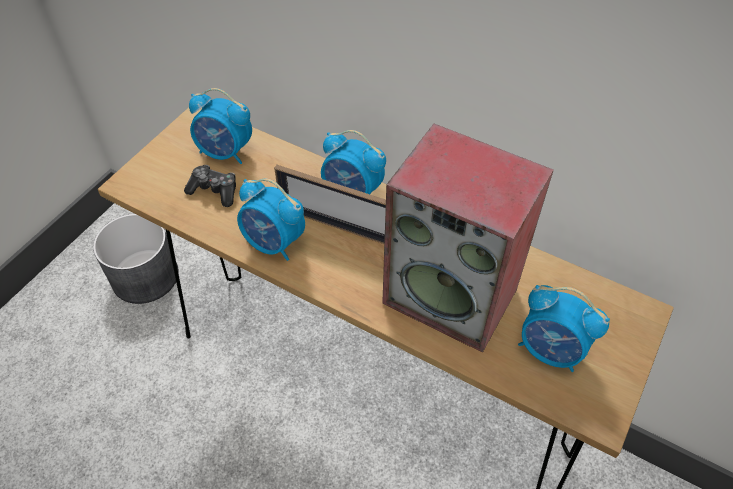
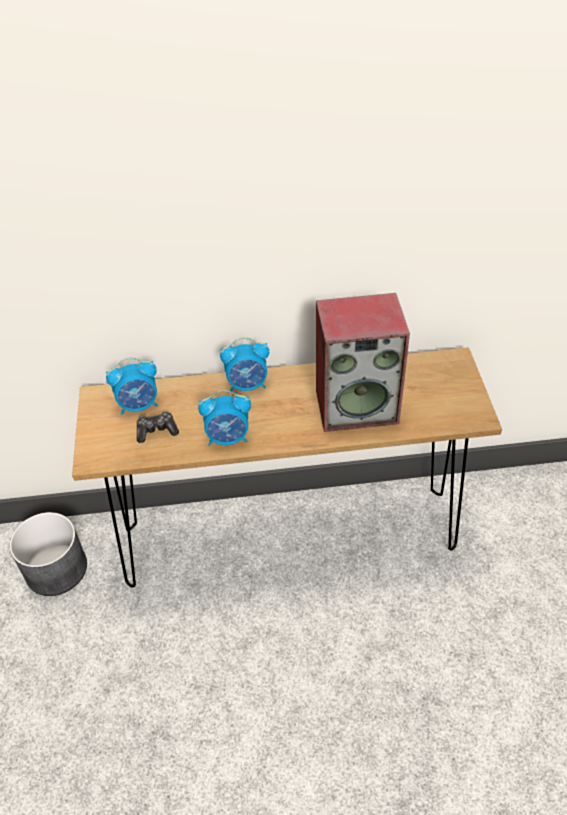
camera: 35 degrees left, 5 degrees down
picture frame [274,165,386,244] -> none
alarm clock [518,285,610,372] -> none

